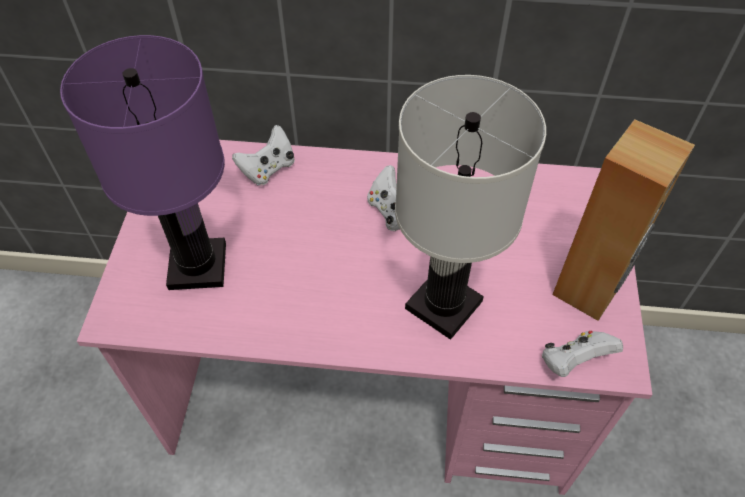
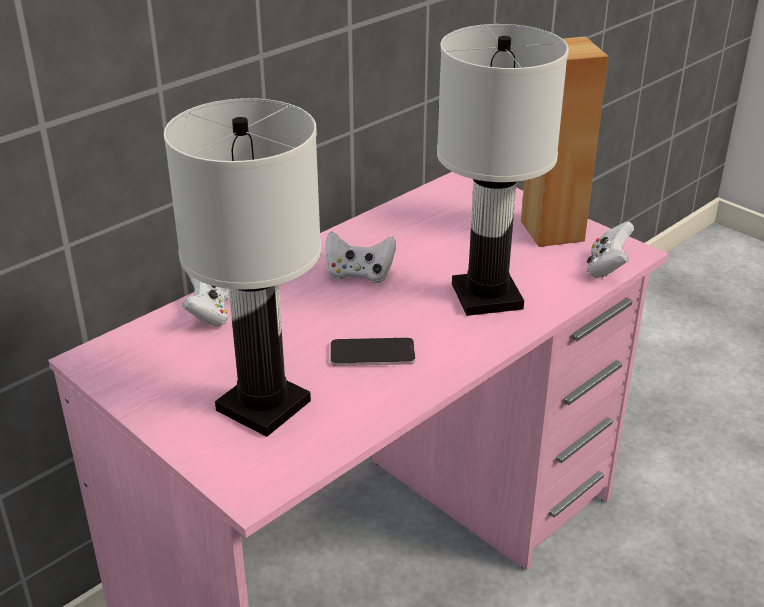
camera: 50 degrees left, 20 degrees down
purple table lamp [60,35,226,290] -> white table lamp [164,98,321,437]
none -> phone [330,337,416,366]

